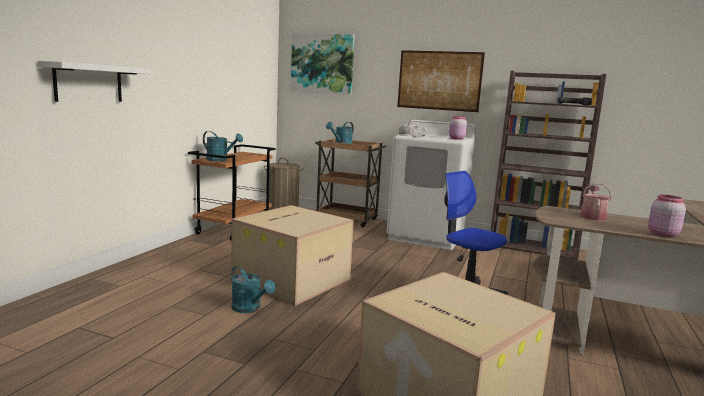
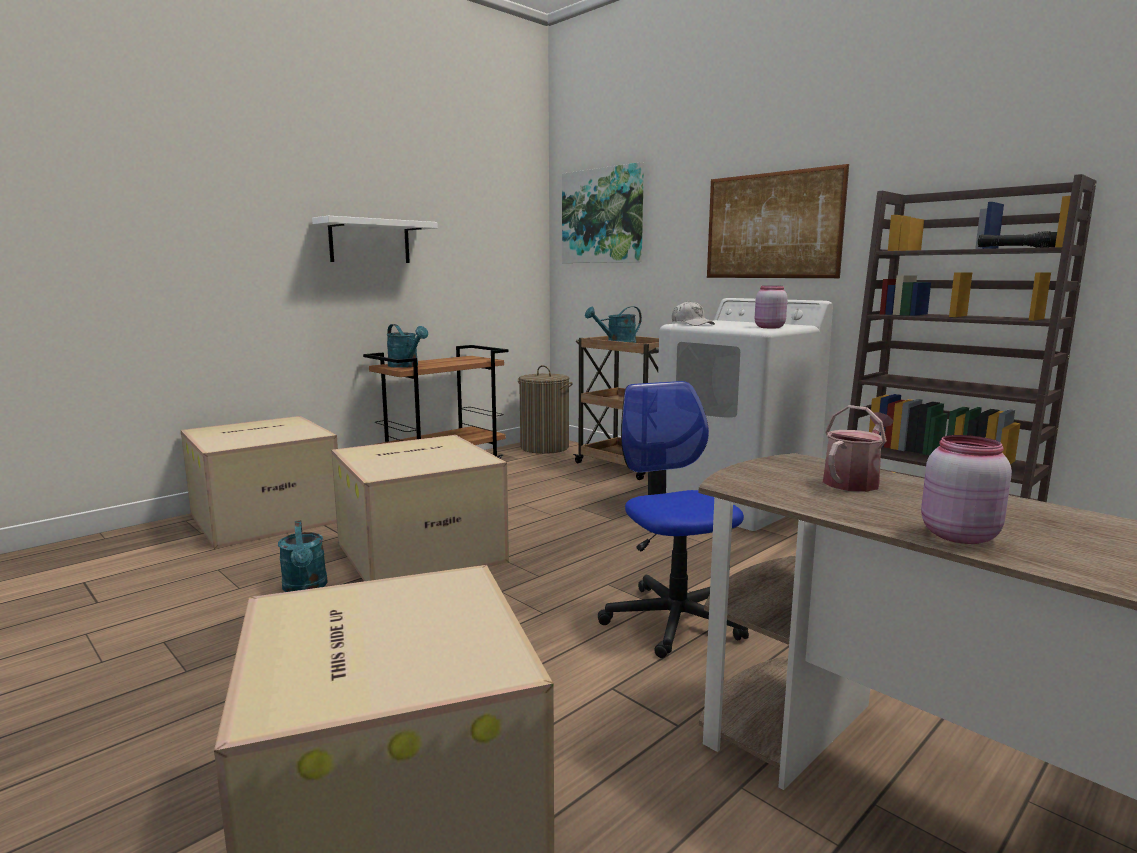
camera: 25 degrees right, 0 degrees up
white shelf [38,61,151,102] -> white shelf moved to [312,216,438,263]
none -> cardboard box [181,416,338,549]

